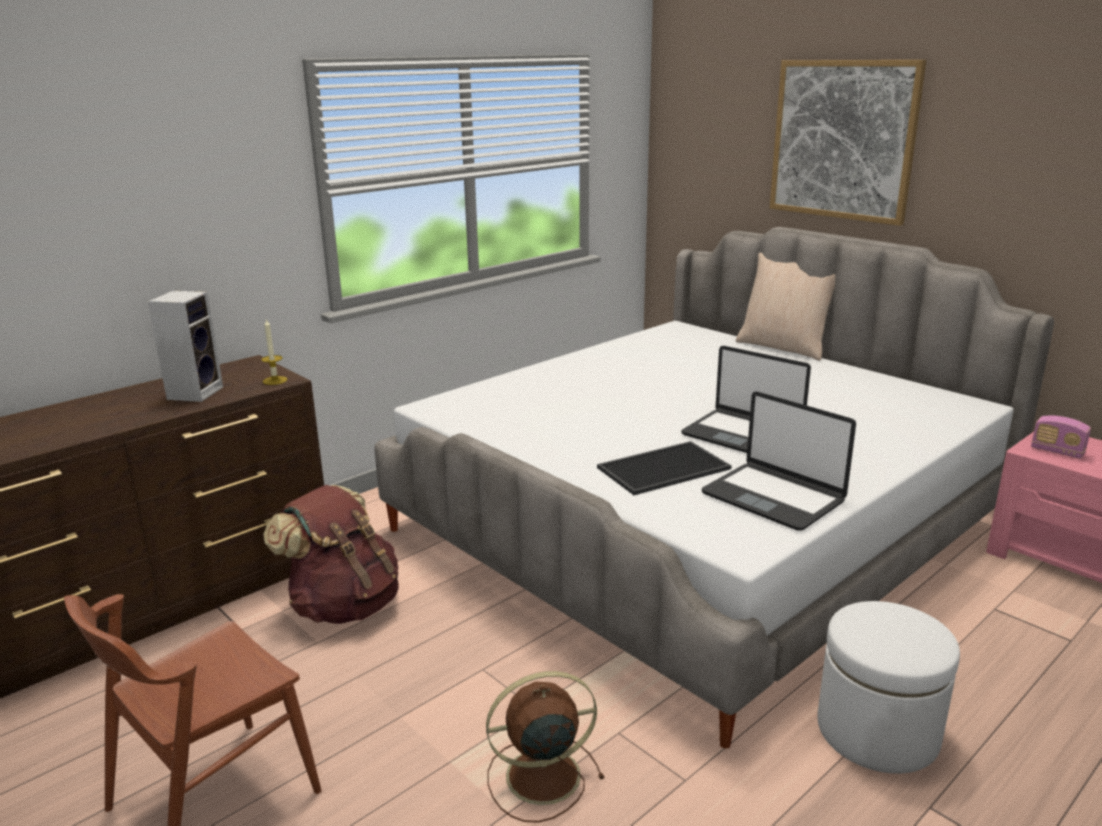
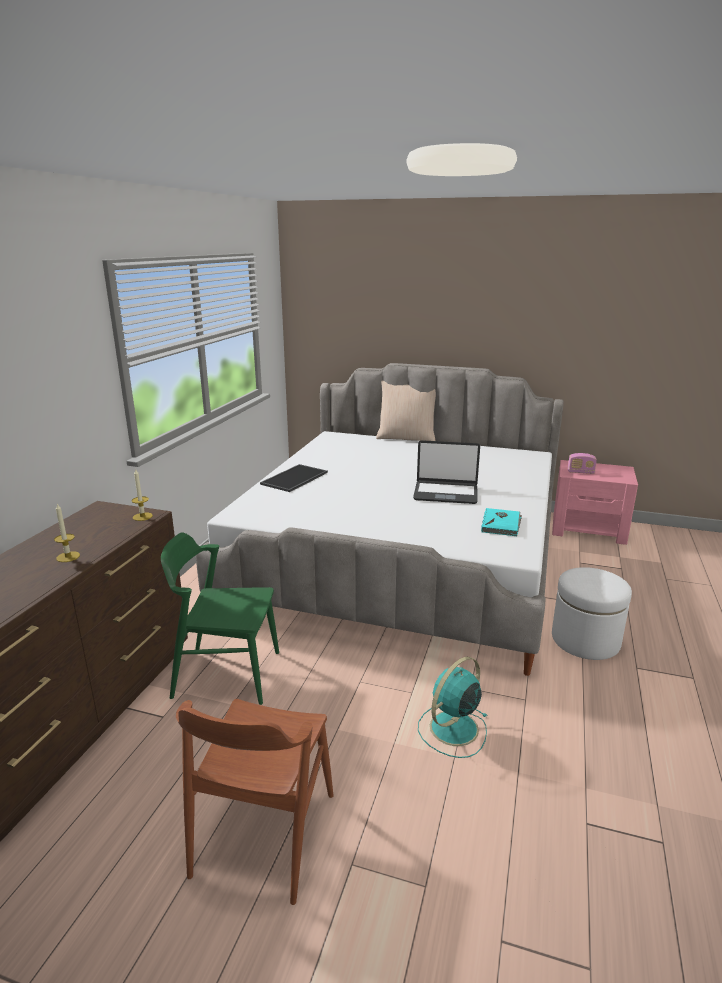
camera: 30 degrees left, 0 degrees up
speaker [148,291,223,402] -> none
brown backpack [264,485,399,624] -> green chair [161,532,279,705]
brown fan [486,671,604,823] -> turquoise fan [418,657,487,758]
tray [597,441,732,495] -> tray moved to [260,464,328,492]
laptop [701,391,856,531] -> turquoise book [481,508,522,536]
picture [770,60,926,226] -> none
none -> candle [54,503,80,562]

